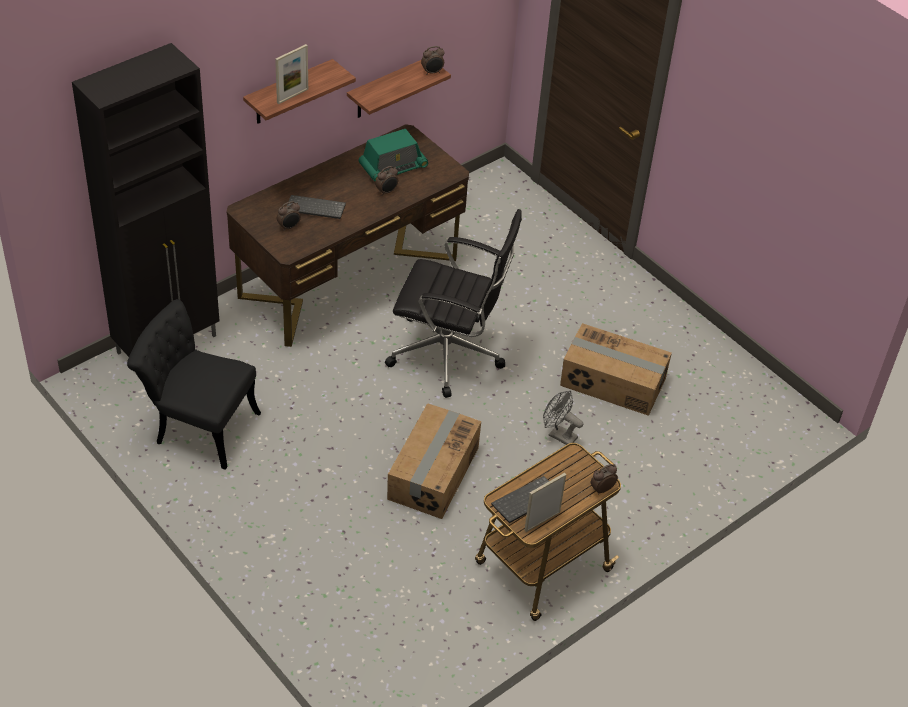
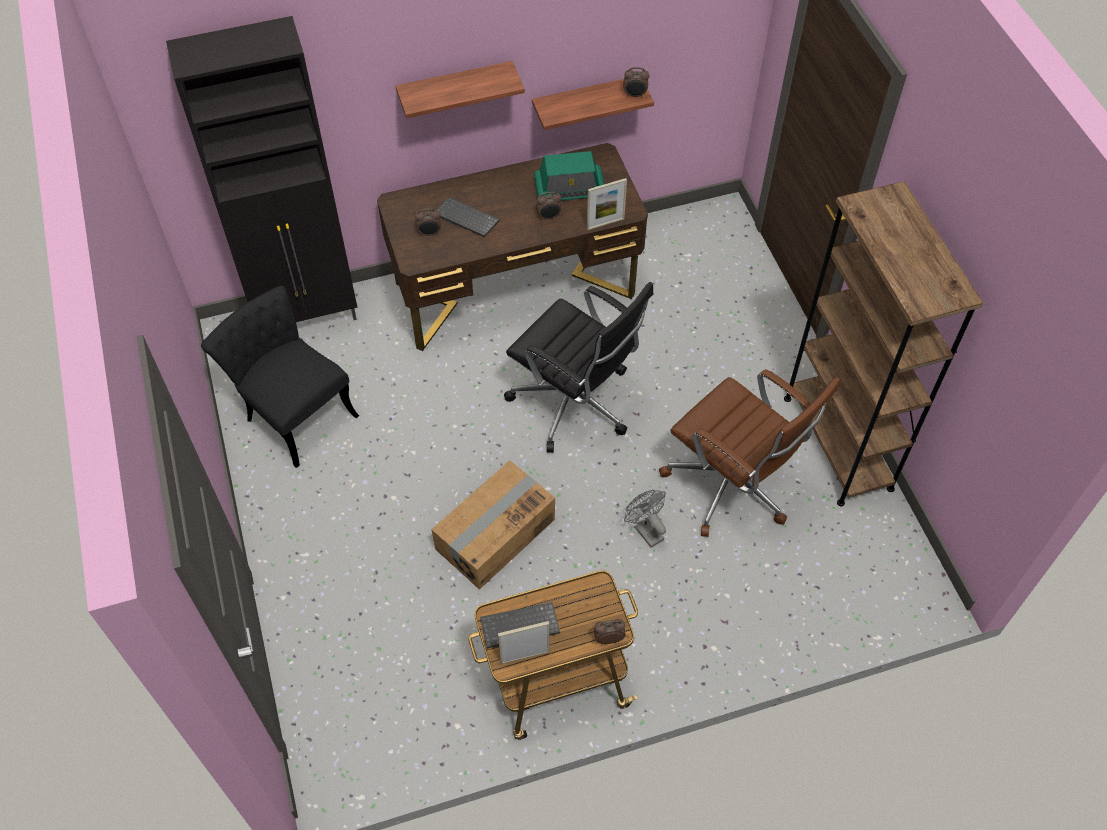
camera: 25 degrees right, 10 degrees up
picture frame [275,44,308,104] -> picture frame moved to [587,178,627,230]
cardboard box [560,323,672,416] -> brown office chair [659,369,840,537]
none -> brown bookcase [784,181,984,507]

